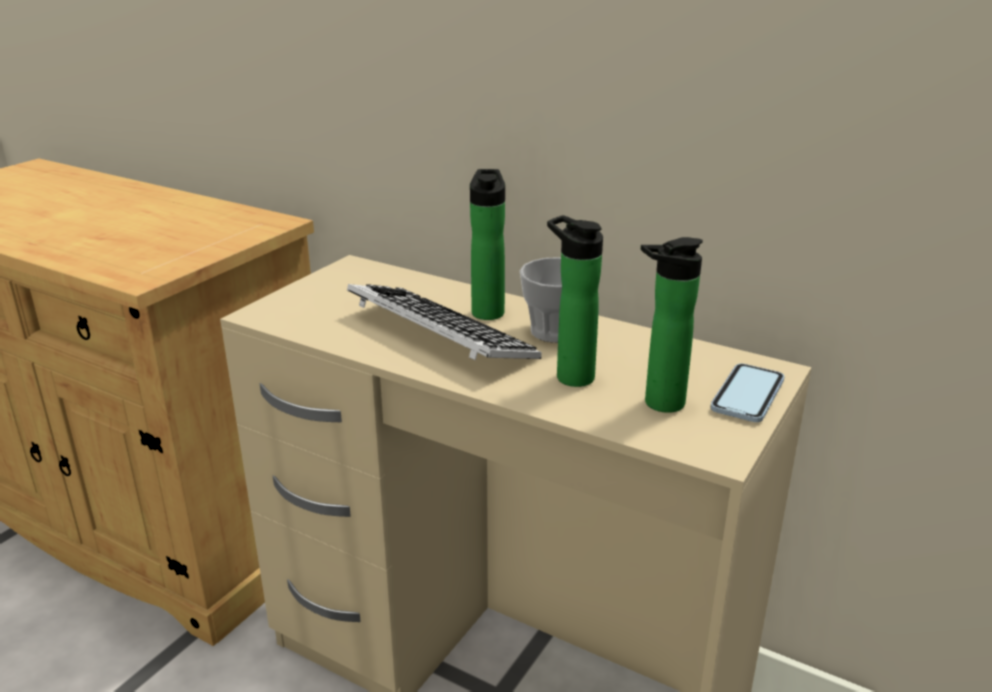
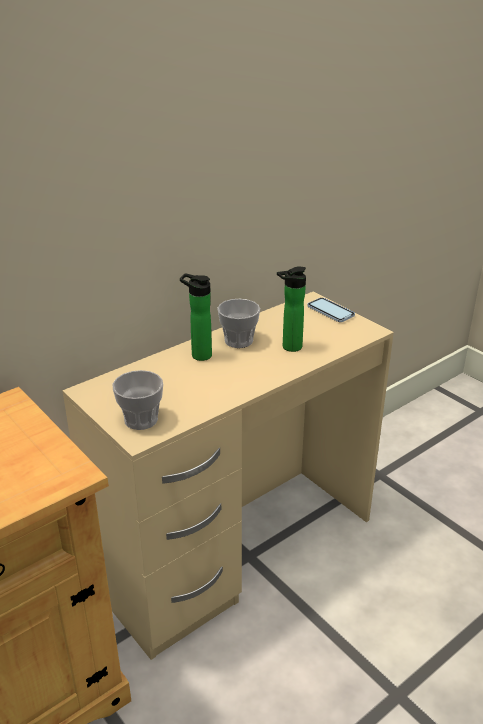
camera: 70 degrees left, 5 degrees up
keyboard [347,284,542,360] -> none
bottle [641,237,703,413] -> none
none -> cup [112,370,163,430]

